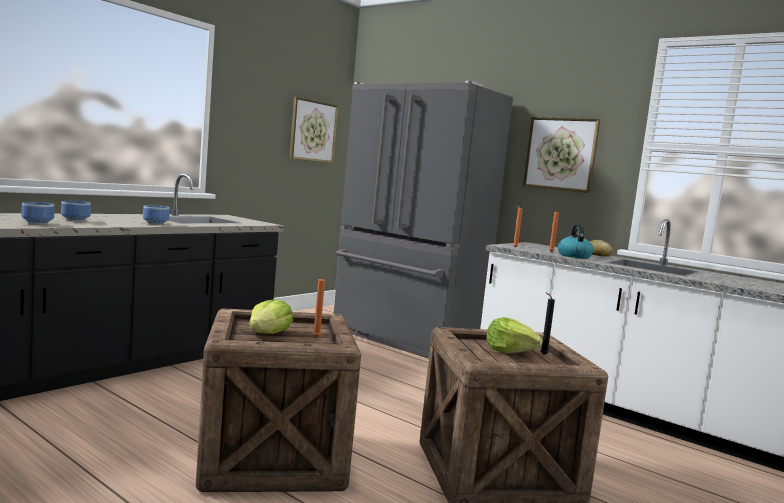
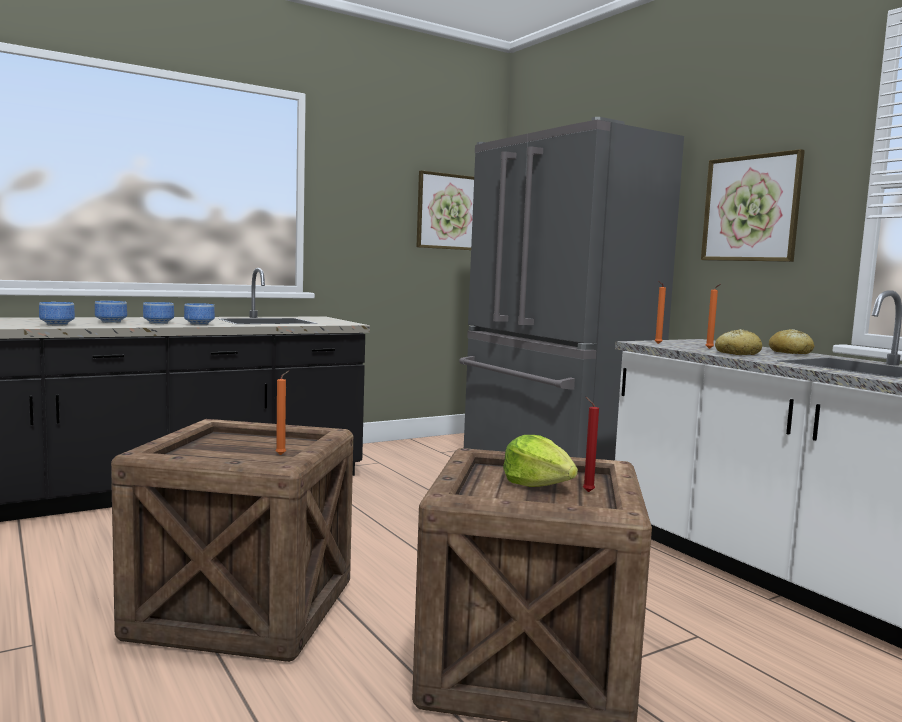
camera: 20 degrees right, 0 degrees up
lettuce [249,299,293,334] -> none
black candle [541,292,555,355] -> red candle [583,397,599,492]
kettle [558,224,593,259] -> bread [715,329,762,355]
none -> bowl [143,302,174,324]

